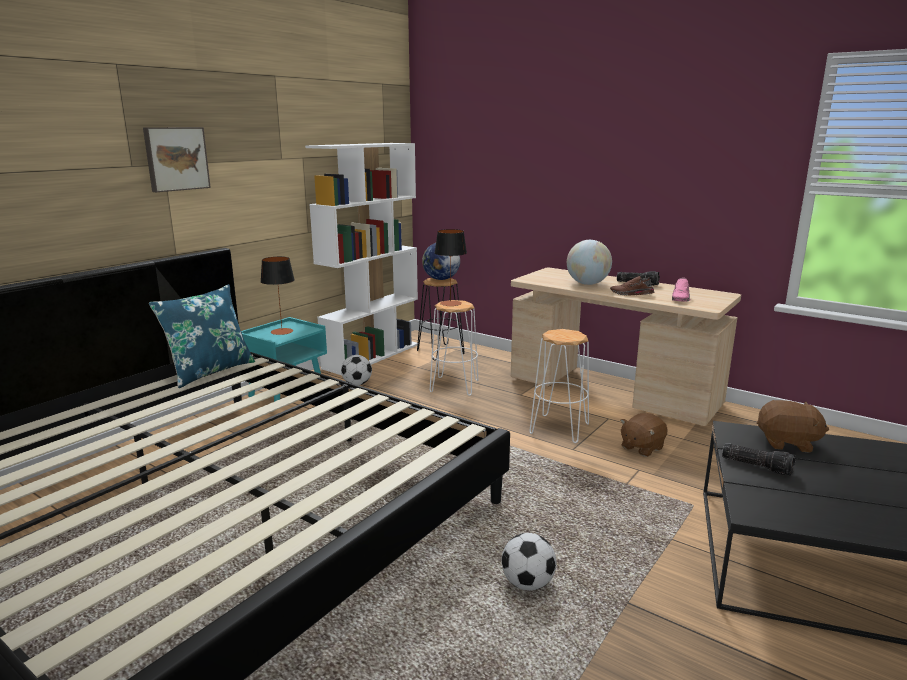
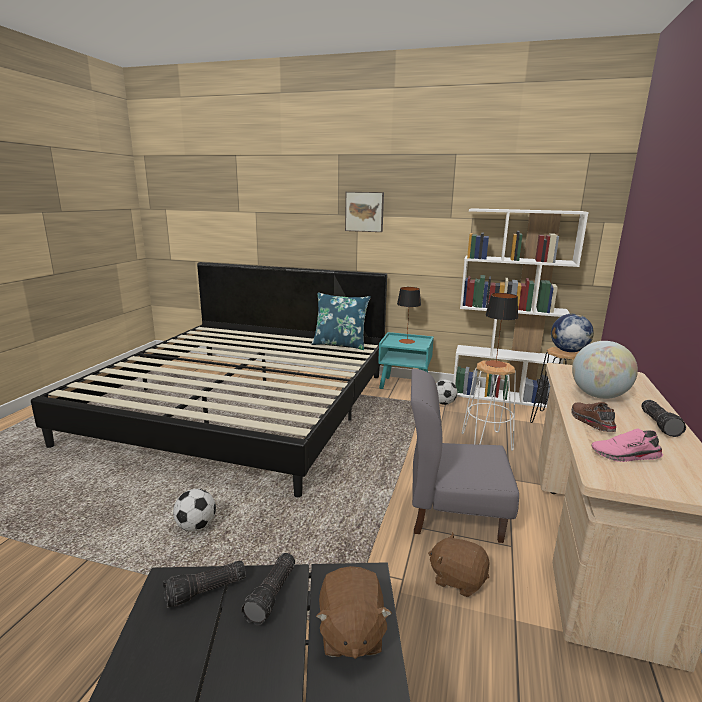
camera: 70 degrees right, 0 degrees up
white stool [529,329,589,443] -> grey chair [411,369,519,543]
none -> flashlight [163,561,246,608]

